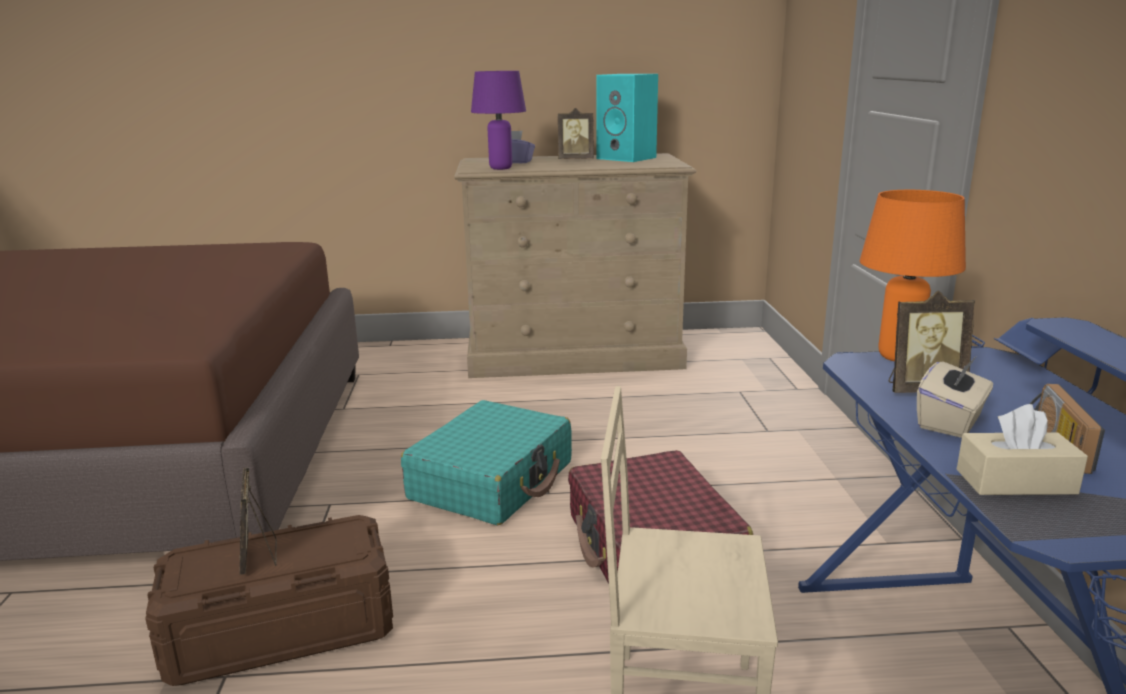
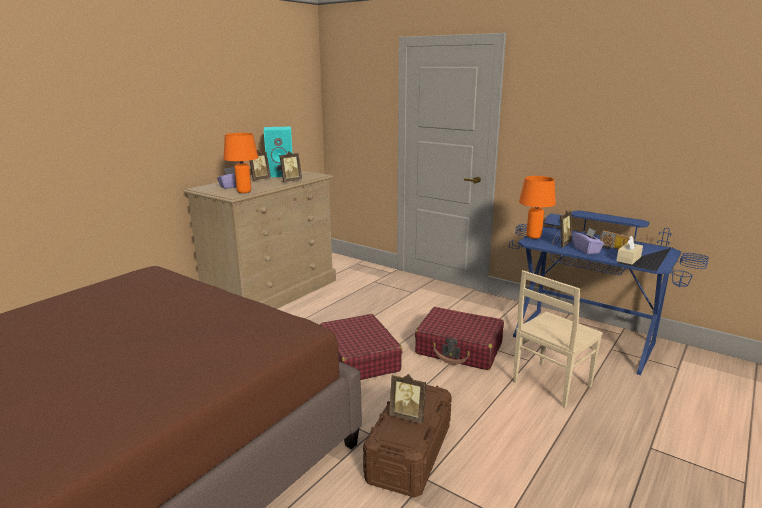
camera: 50 degrees left, 0 degrees up
turquoise suitcase [401,400,572,525] -> red suitcase [320,314,402,380]
purple table lamp [471,71,526,170] -> orange table lamp [224,133,258,193]
beige tissue box [917,356,993,438] -> purple tissue box [573,227,604,254]
none -> picture frame [279,151,302,182]

